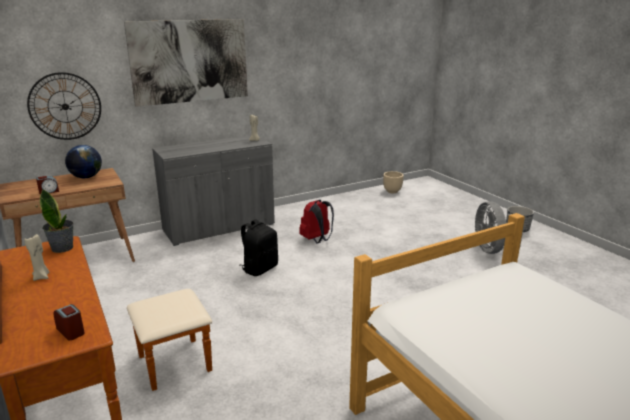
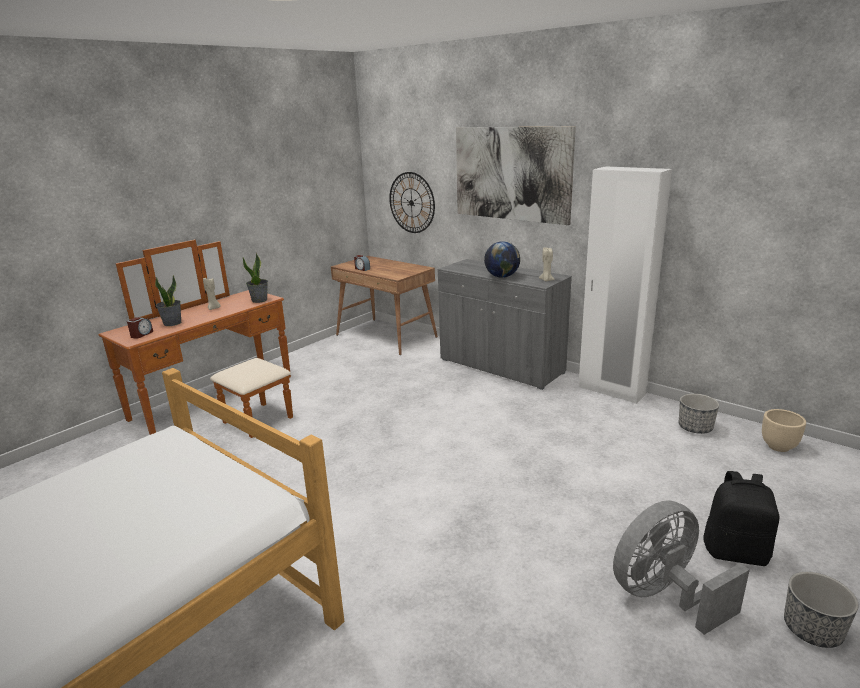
camera: 70 degrees right, 0 degrees up
globe [65,145,102,178] -> globe moved to [484,241,520,278]
black backpack [241,219,278,276] -> black backpack moved to [703,471,779,566]
red backpack [299,200,334,244] -> none
none -> potted plant [155,275,181,326]
none -> white wardrobe [579,166,672,404]
none -> planter [679,394,719,434]

